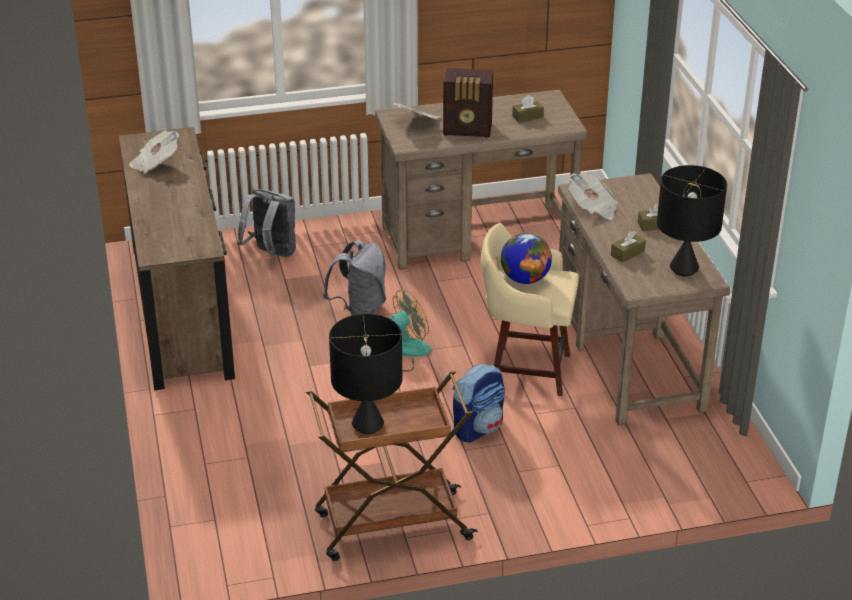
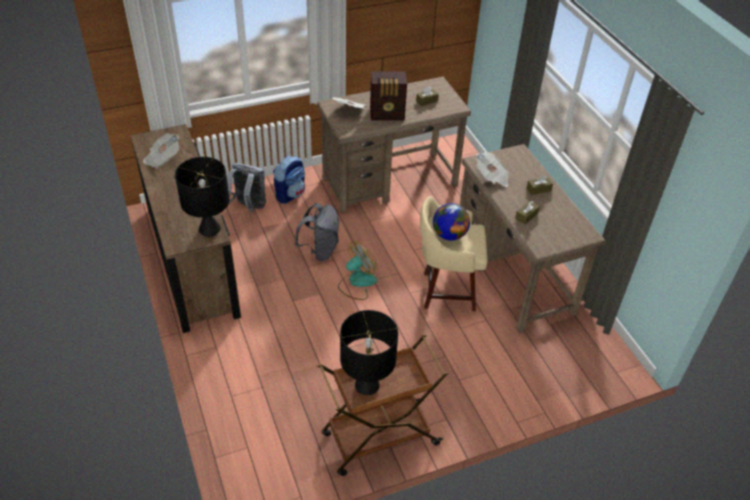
camera: 10 degrees left, 10 degrees up
backpack [453,364,505,443] -> backpack moved to [273,156,305,204]
black table lamp [657,165,727,276] -> black table lamp moved to [175,157,230,237]

